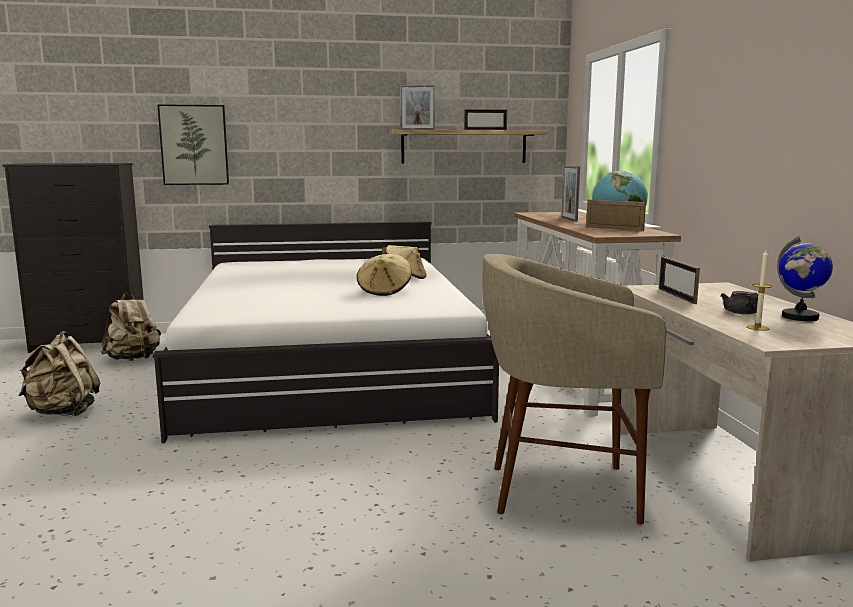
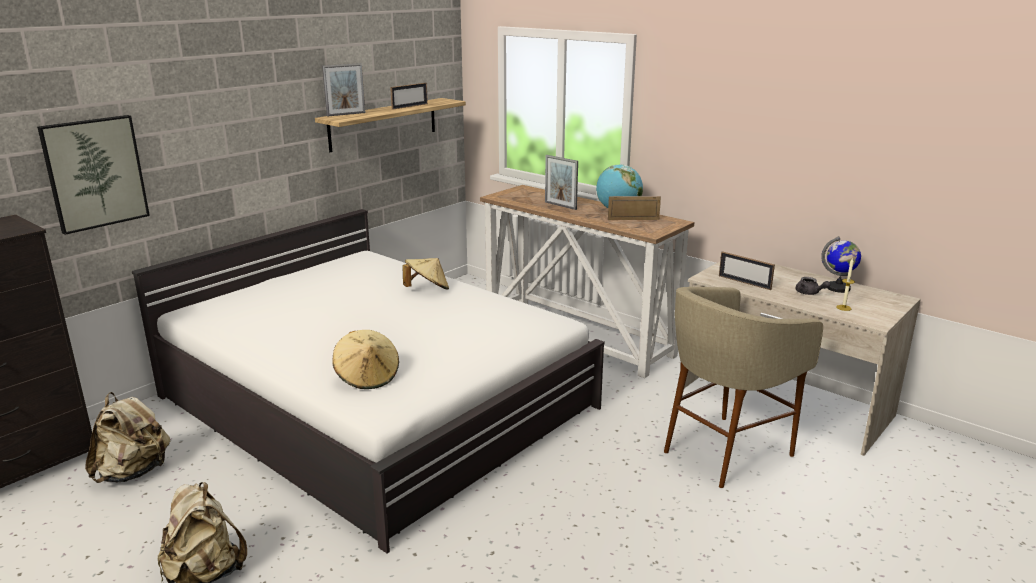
camera: 40 degrees left, 10 degrees up
beige hat [357,254,412,296] -> beige hat moved to [332,330,399,389]

